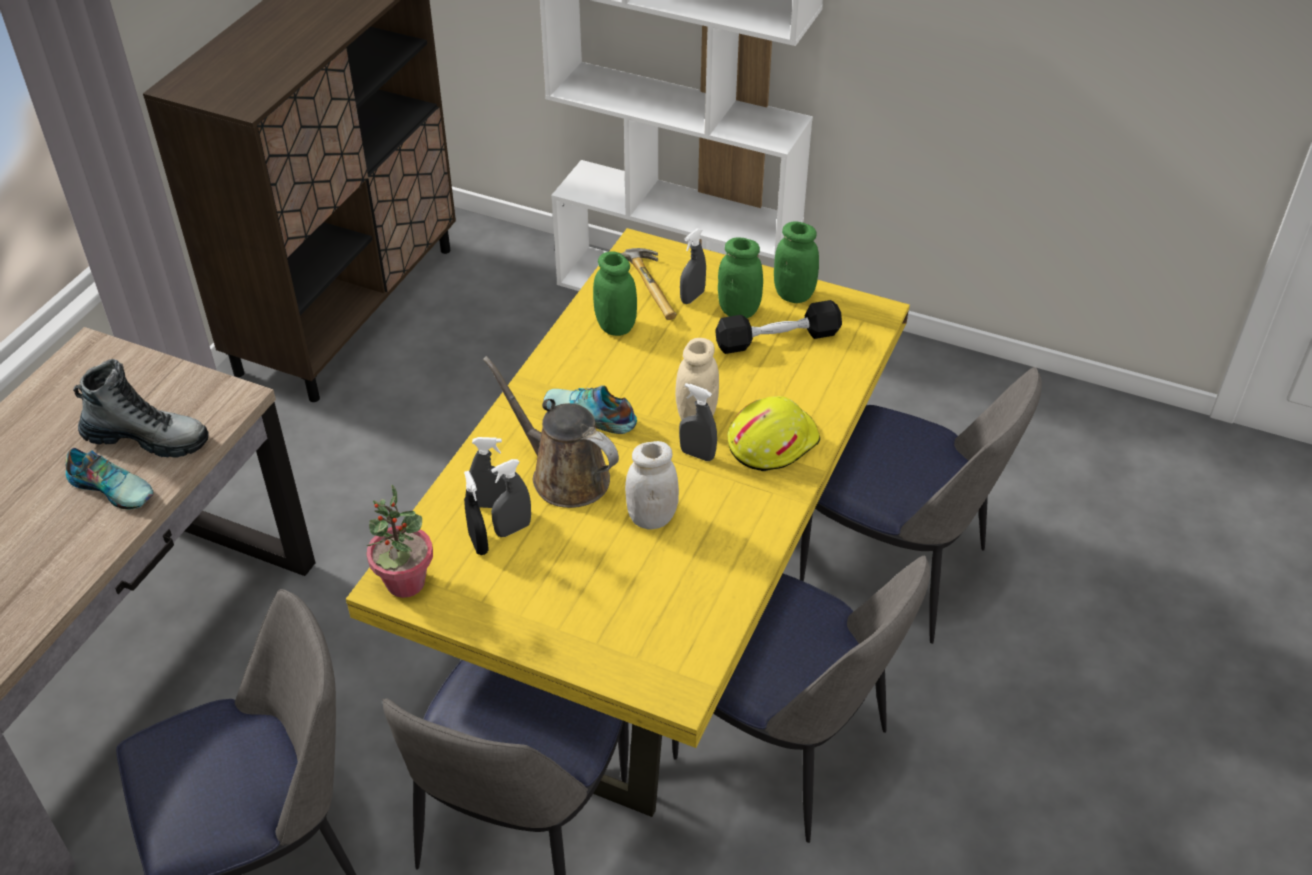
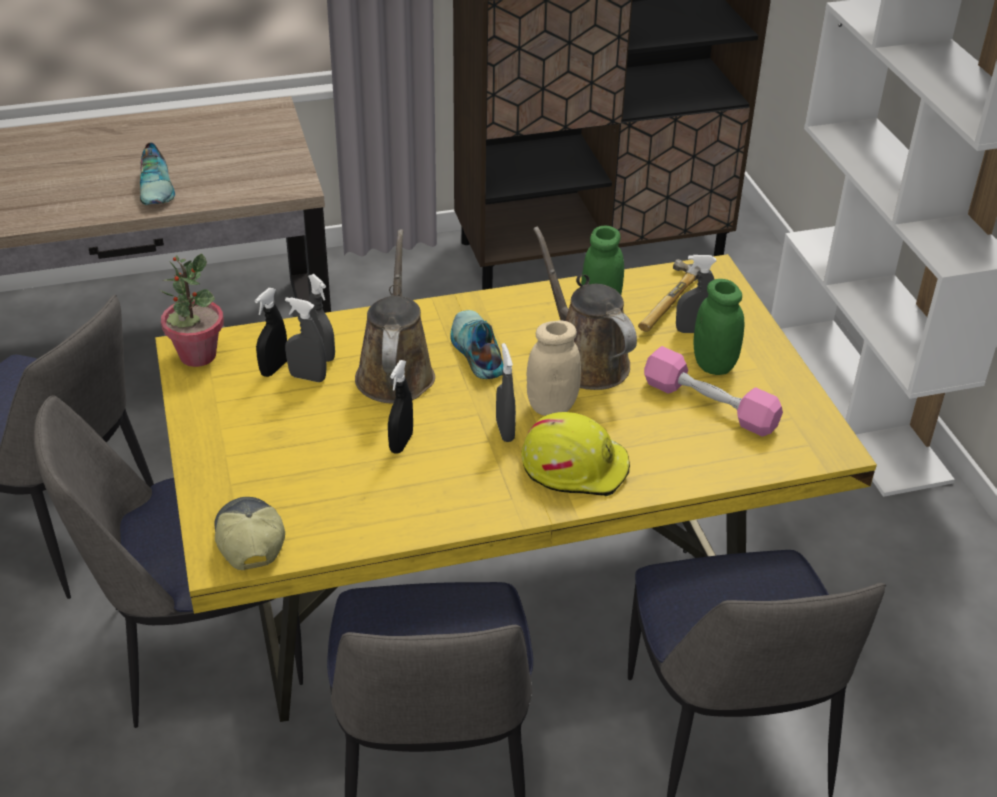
camera: 50 degrees right, 5 degrees down
boot [73,359,208,458] -> none
white jar [625,441,679,529] -> black spray bottle [388,360,413,454]
black dumbbell [715,300,842,354] -> pink dumbbell [644,346,783,436]
green jar [774,221,819,303] -> none
none -> cap [214,497,285,570]
none -> brown watering can [533,226,637,390]

